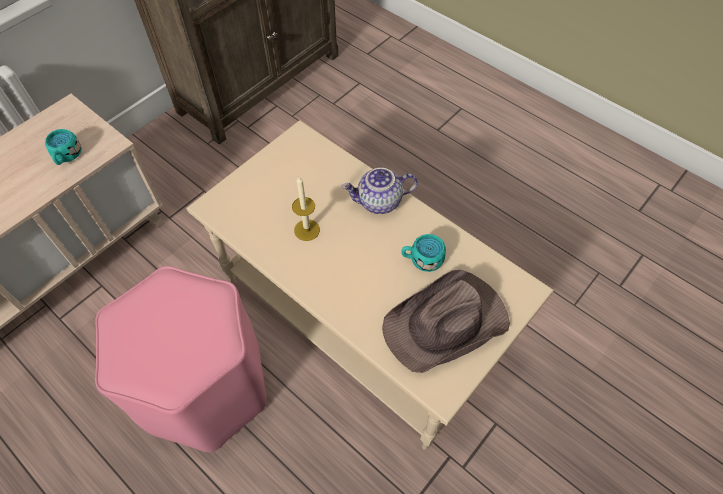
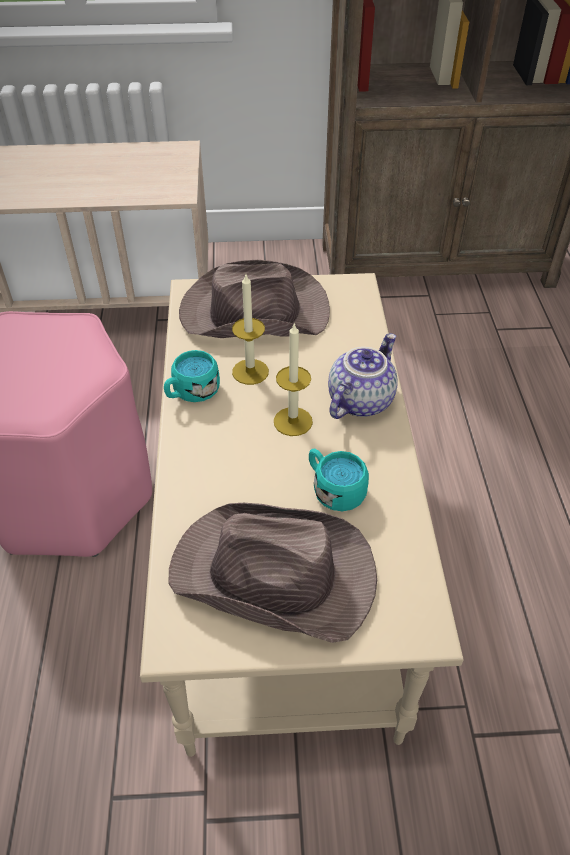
camera: 45 degrees right, 10 degrees down
turquoise mug [45,129,82,165] -> turquoise mug moved to [164,350,220,402]
teapot [342,168,418,214] -> teapot turned 90 degrees clockwise [328,333,398,419]
none -> brown hat [179,260,330,338]
none -> candle [274,322,313,436]

